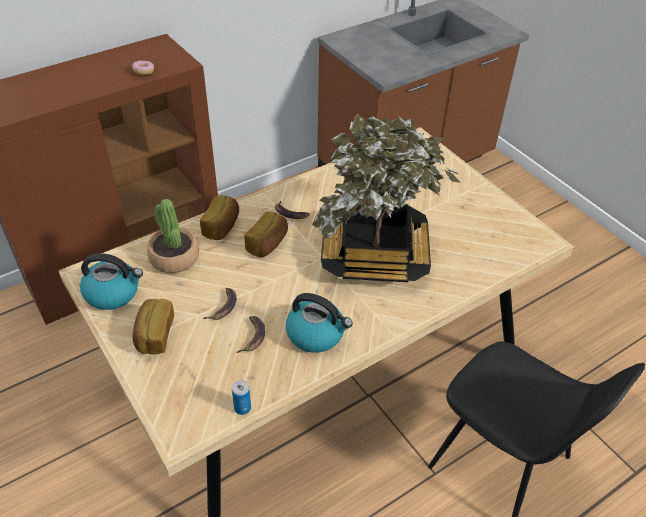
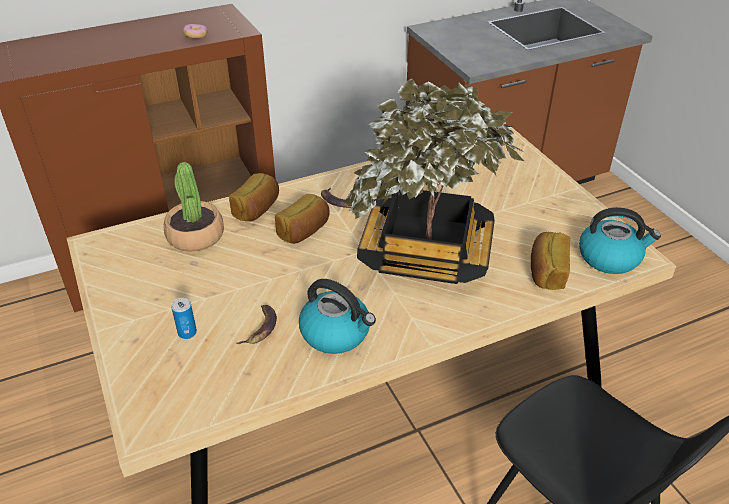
camera: 10 degrees right, 5 degrees down
kettle [80,253,143,310] -> kettle moved to [579,207,661,274]
bread [133,299,174,355] -> bread moved to [531,232,570,290]
banana [203,288,237,320] -> none
can [232,380,251,415] -> can moved to [171,298,197,339]

